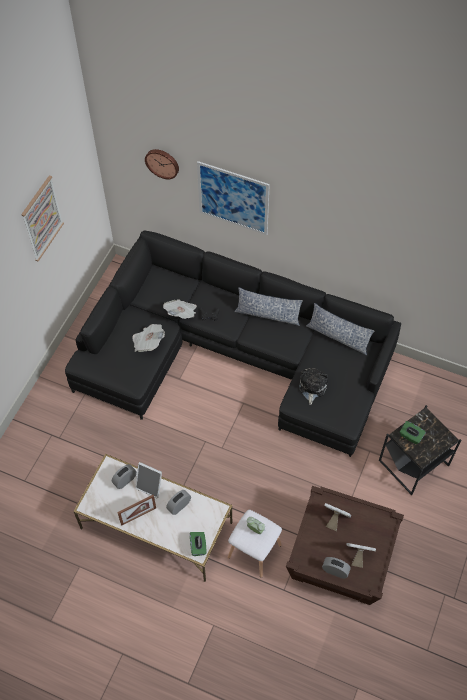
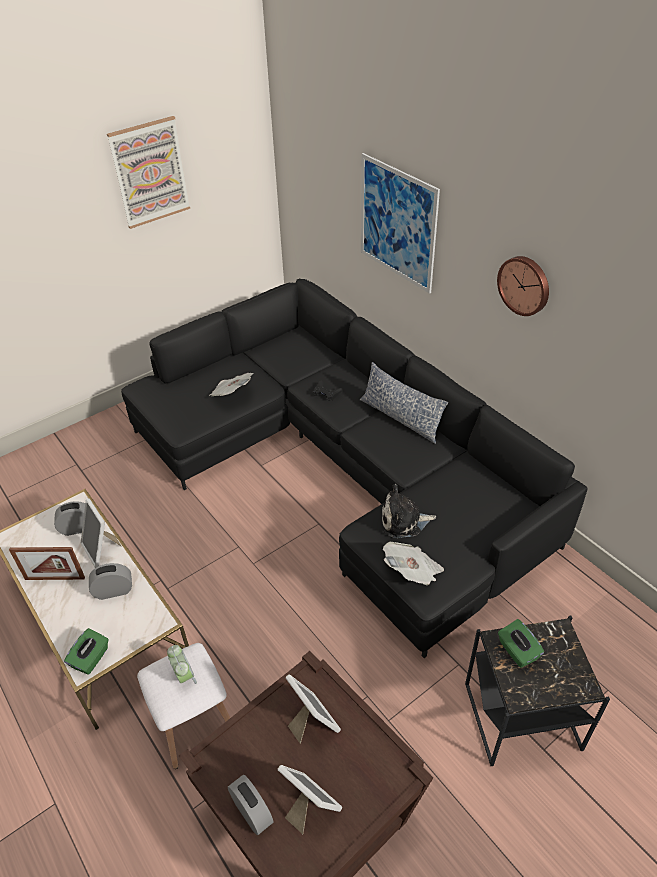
camera: 30 degrees right, 15 degrees down
wall clock [145,149,179,179] -> wall clock moved to [497,256,549,316]
newspaper [163,299,197,319] -> newspaper moved to [383,542,444,585]
plush toy [299,368,328,405] -> plush toy turned 135 degrees counterclockwise [382,484,436,538]
pillow [306,303,374,355] -> none

